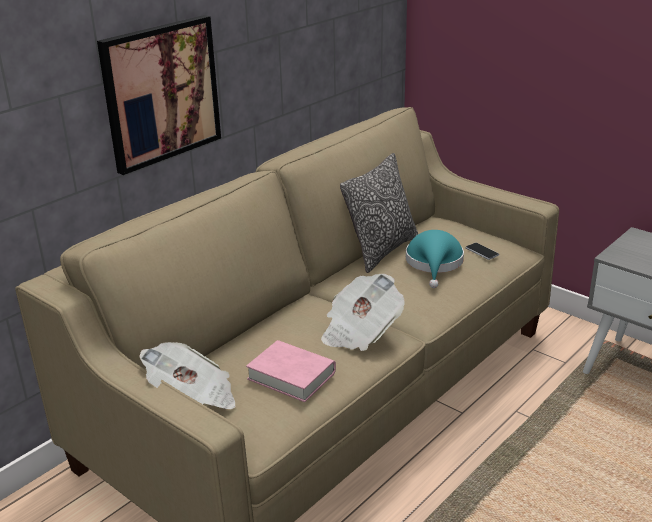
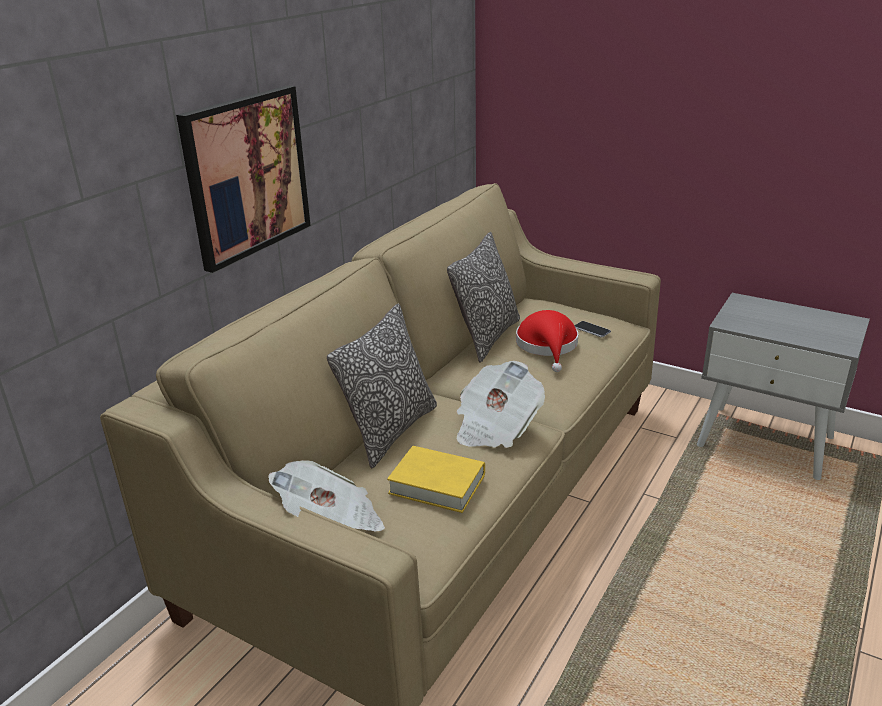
camera: 10 degrees left, 0 degrees up
pink book [246,340,336,402] -> yellow book [387,446,485,513]
turquoise hat [406,230,464,288] -> red hat [516,310,578,372]
none -> pillow [327,304,437,468]

